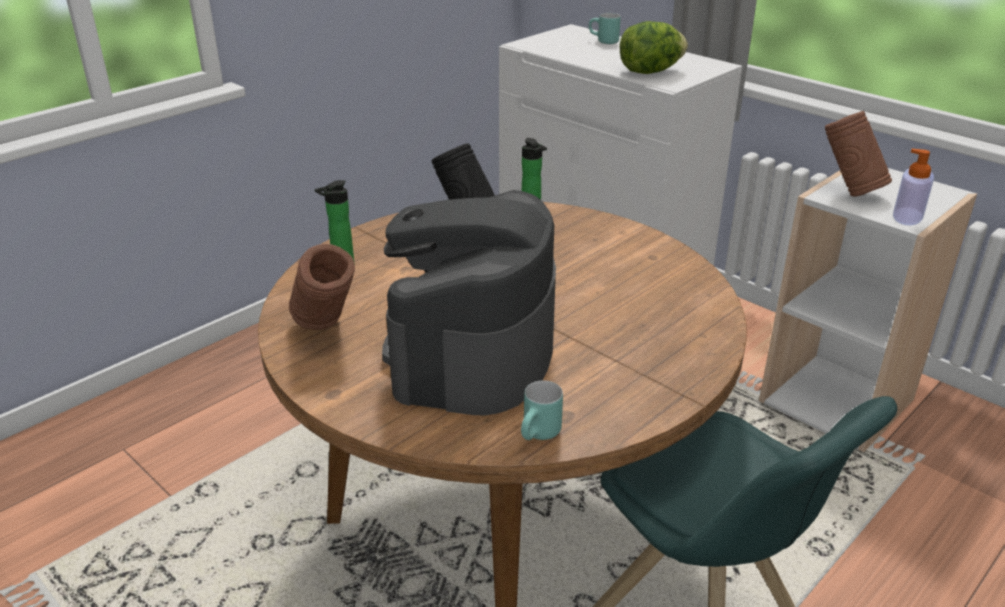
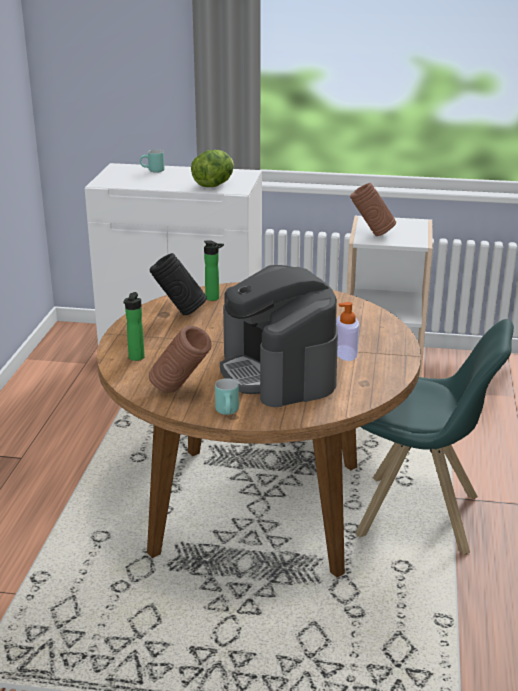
camera: 35 degrees left, 5 degrees down
turquoise mug [521,380,563,440] -> turquoise mug moved to [215,378,239,415]
soap dispenser [893,148,934,225] -> soap dispenser moved to [336,302,359,361]

